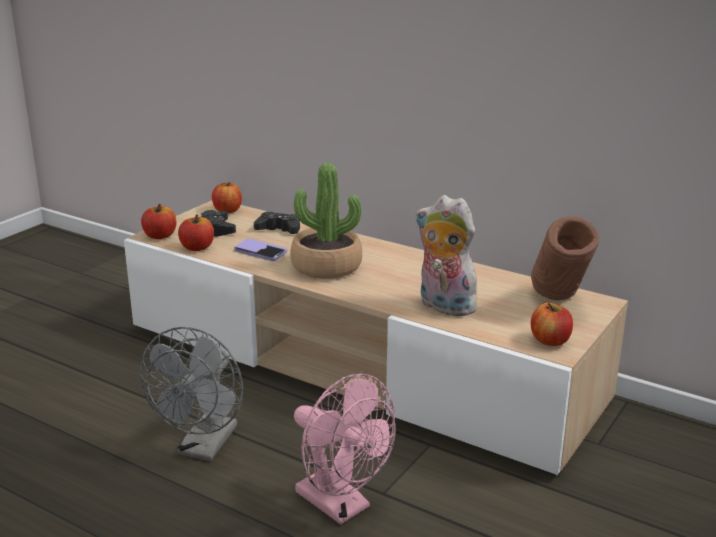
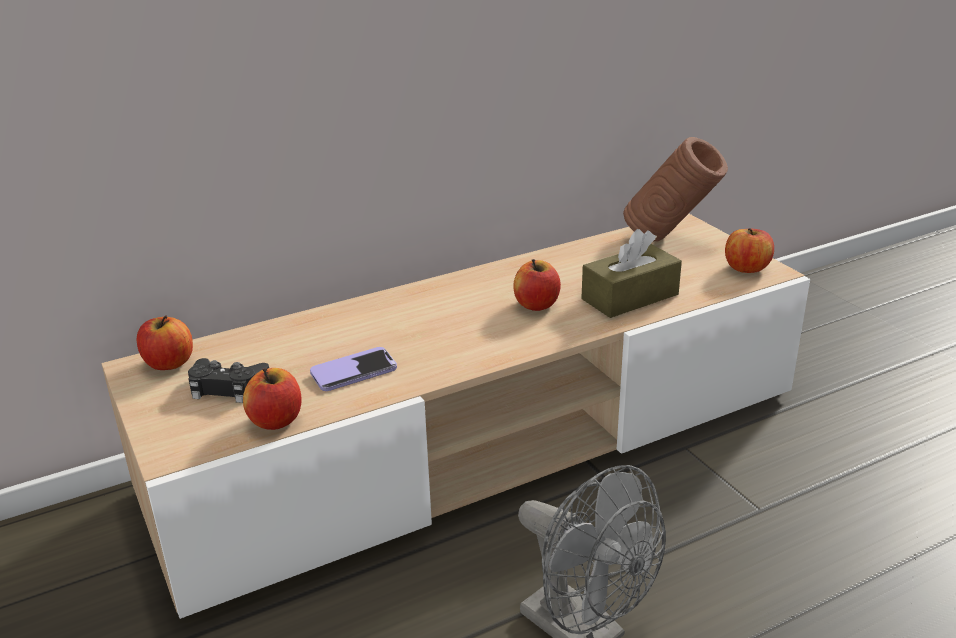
camera: 60 degrees left, 5 degrees up
apple [141,204,176,239] -> apple moved to [513,259,561,311]
black game controller [254,211,300,234] -> none
potted plant [290,163,362,279] -> none
pink fan [294,373,395,525] -> none
plush toy [415,195,480,316] -> brown tissue box [581,229,682,318]

